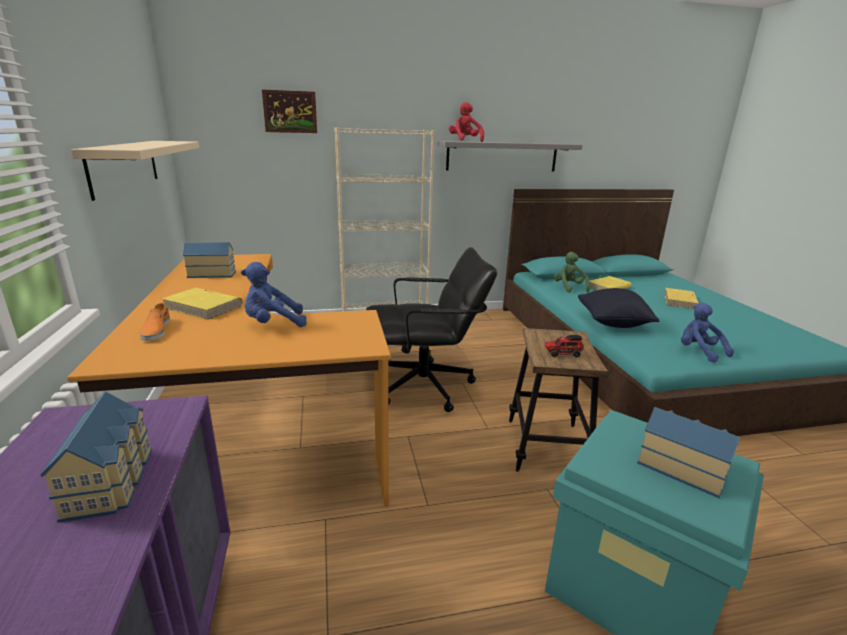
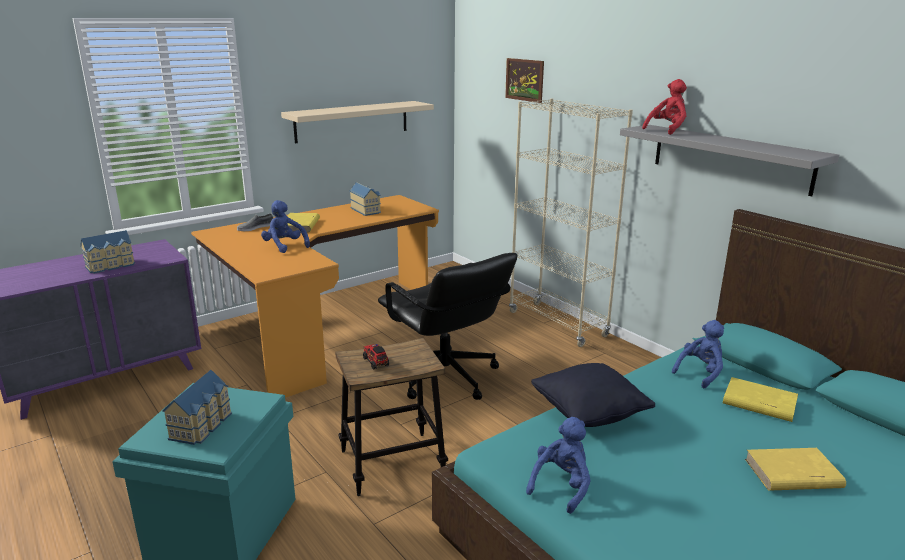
camera: 65 degrees right, 0 degrees up
orange shoe [140,303,170,341] -> grey shoe [237,214,273,231]
green plush toy [554,252,590,292] -> blue plush toy [672,320,724,388]

